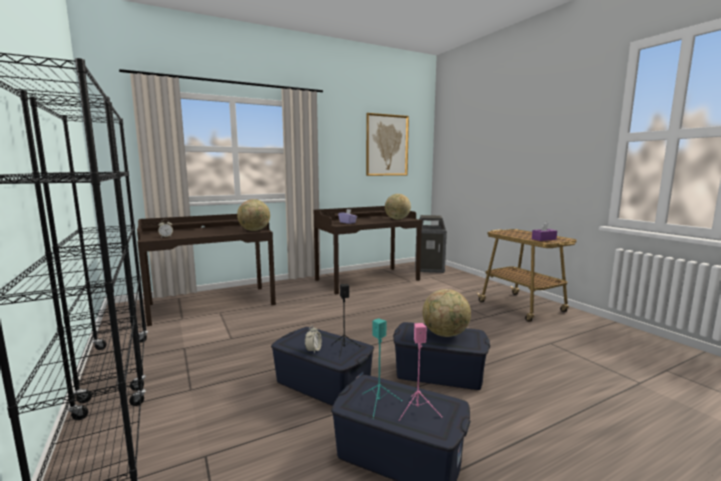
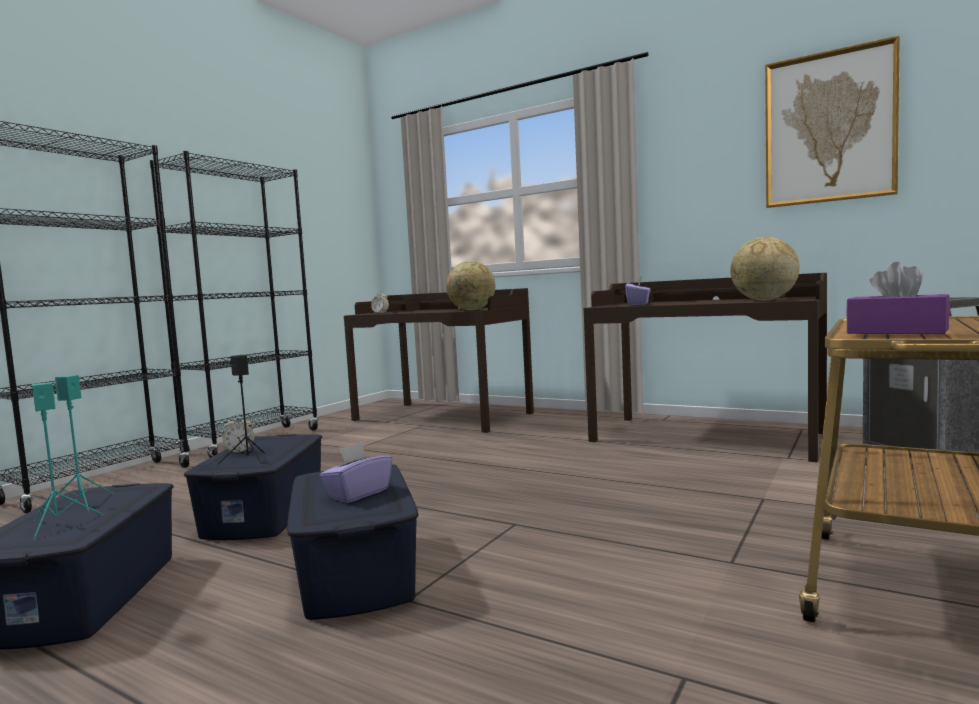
camera: 60 degrees right, 5 degrees down
pink speaker [399,323,442,421] -> turquoise speaker [32,382,104,540]
globe [423,289,471,337] -> purple tissue box [320,442,393,503]

